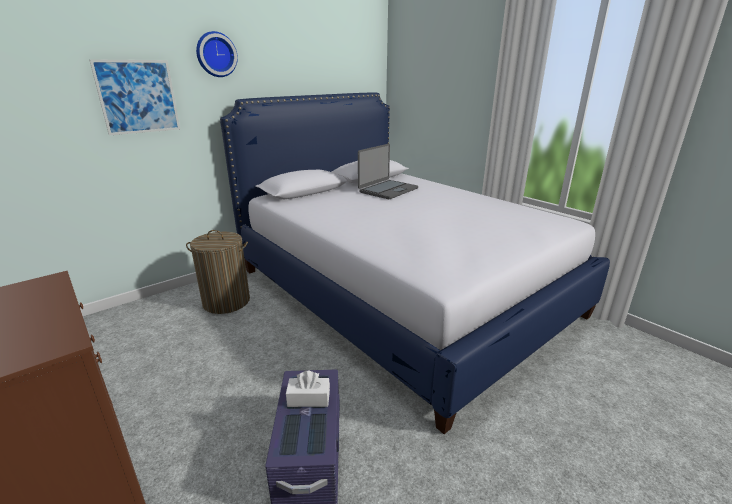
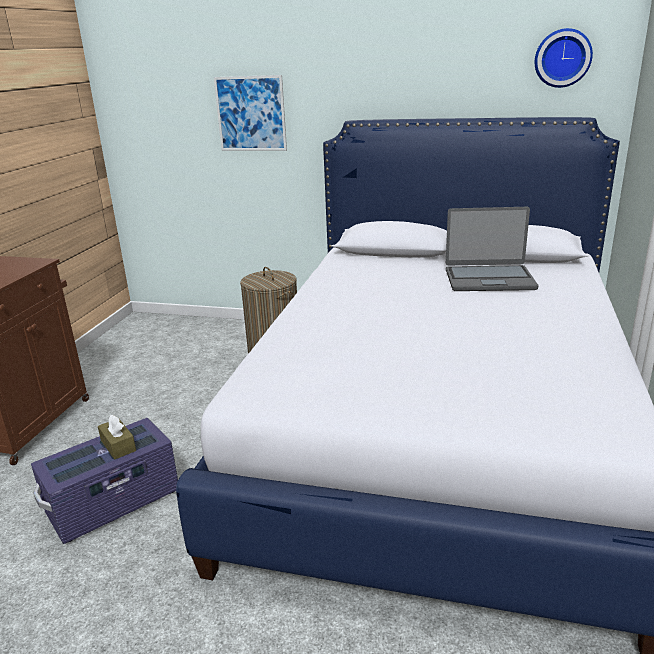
camera: 55 degrees right, 0 degrees up
wall clock [196,31,238,77] -> wall clock moved to [535,28,593,88]
white tissue box [286,371,330,407] -> brown tissue box [98,415,136,459]

